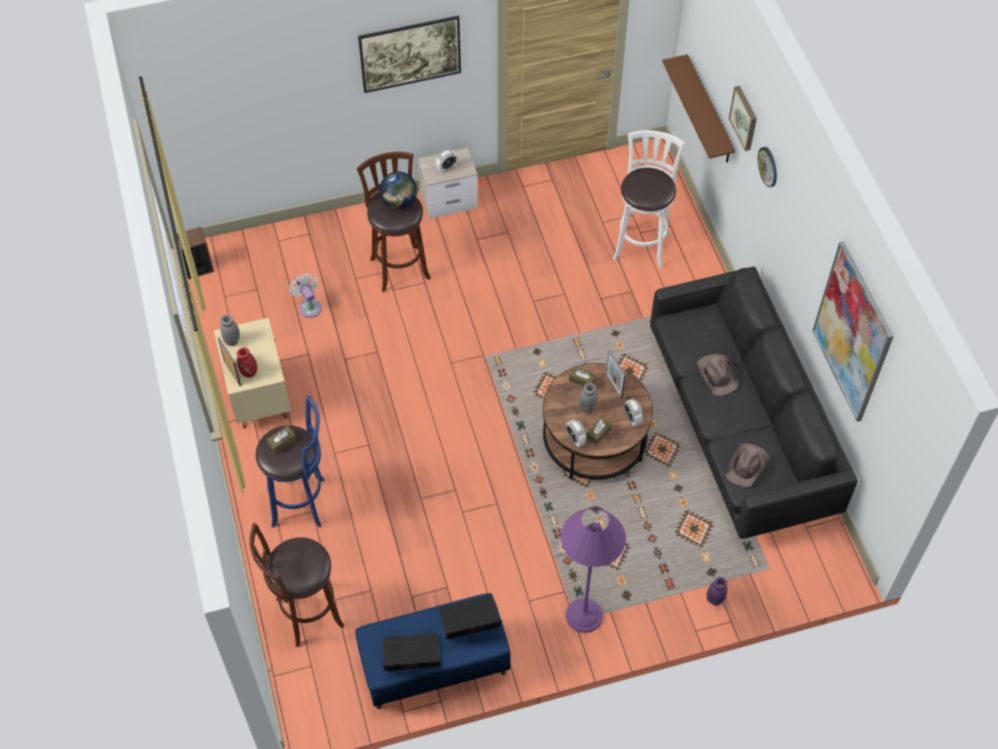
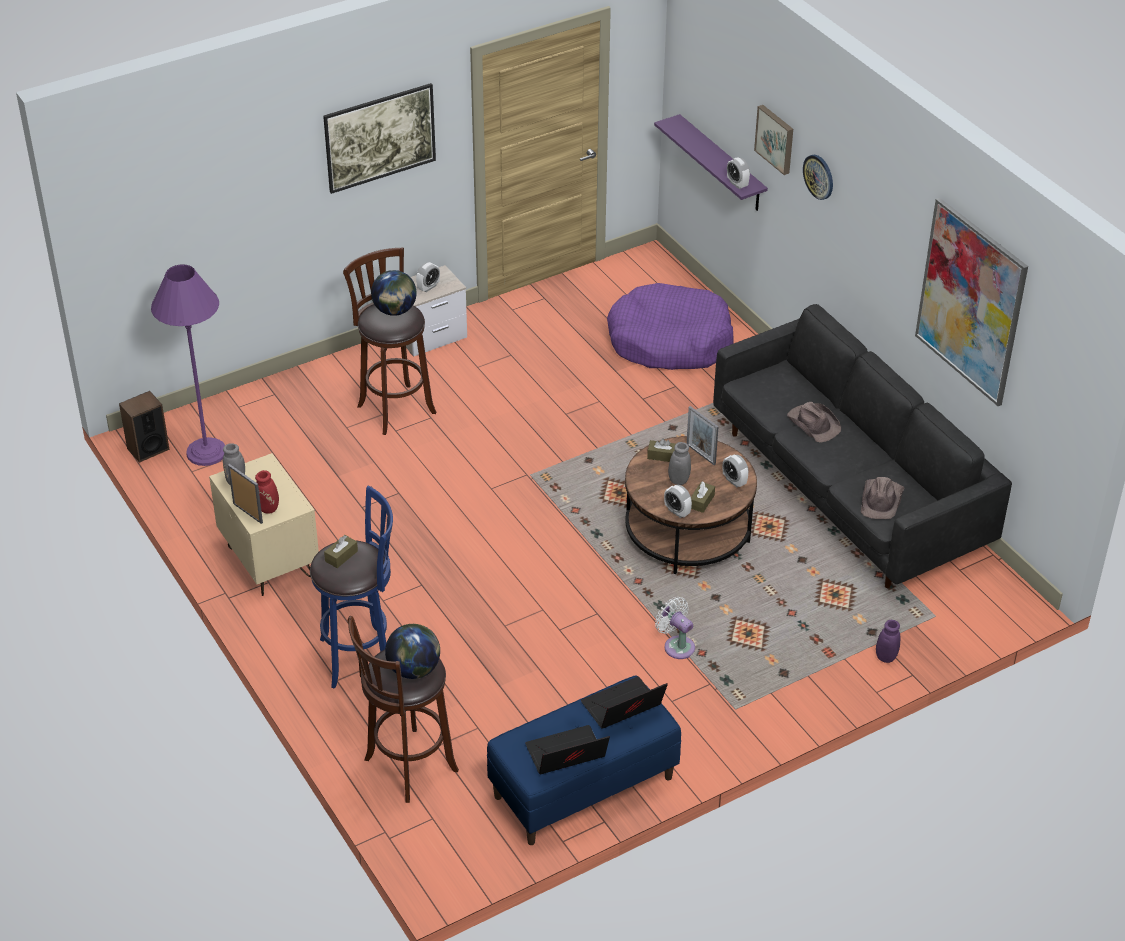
camera: 15 degrees left, 15 degrees down
white fan [289,273,322,318] -> white fan moved to [655,597,695,659]
purple floor lamp [561,507,626,633] -> purple floor lamp moved to [151,264,225,466]
white stool [613,130,685,269] -> purple dog bed [607,283,734,370]
brown shelf [662,54,736,163] -> purple shelf [654,114,768,211]
none -> globe [385,624,440,679]
none -> alarm clock [727,157,750,189]

